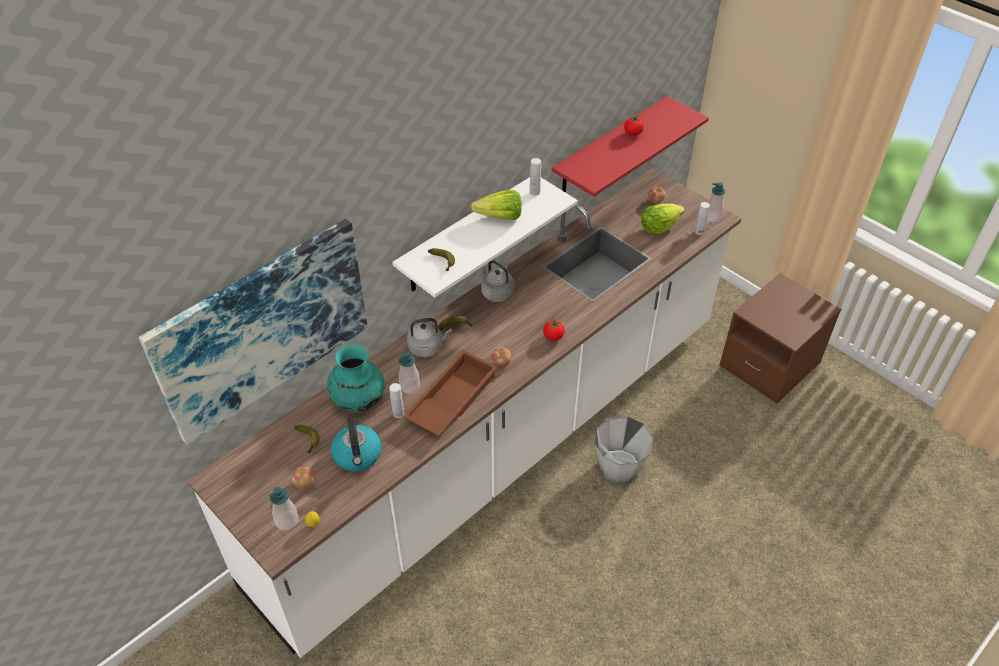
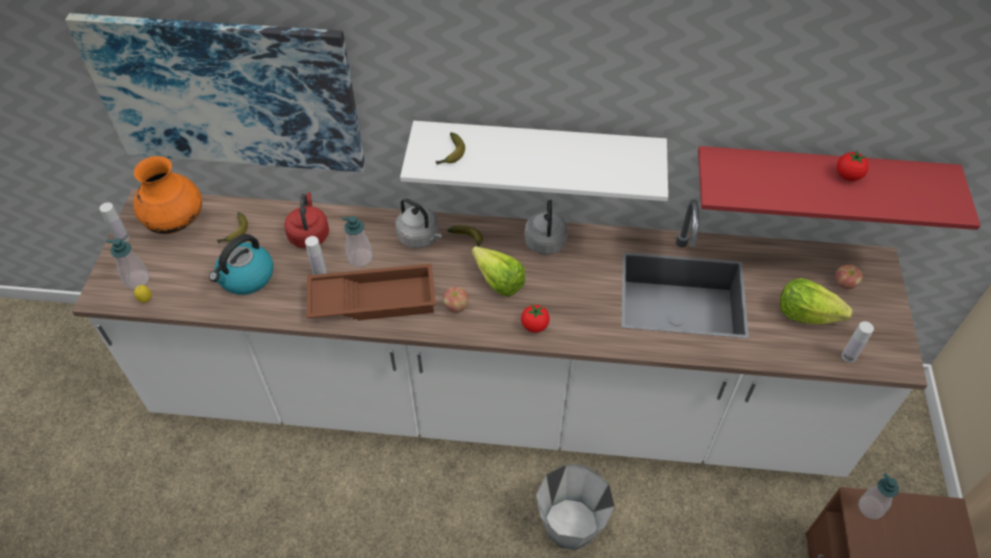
camera: 50 degrees right, 5 degrees up
apple [292,466,315,489] -> none
turquoise vase [327,344,385,412] -> red kettle [284,192,329,248]
lettuce [470,190,522,220] -> lettuce moved to [472,246,525,296]
white bottle [530,158,541,196] -> white bottle moved to [99,202,129,242]
soap dispenser [707,182,726,222] -> soap dispenser moved to [858,473,899,519]
none -> orange vase [133,156,202,234]

